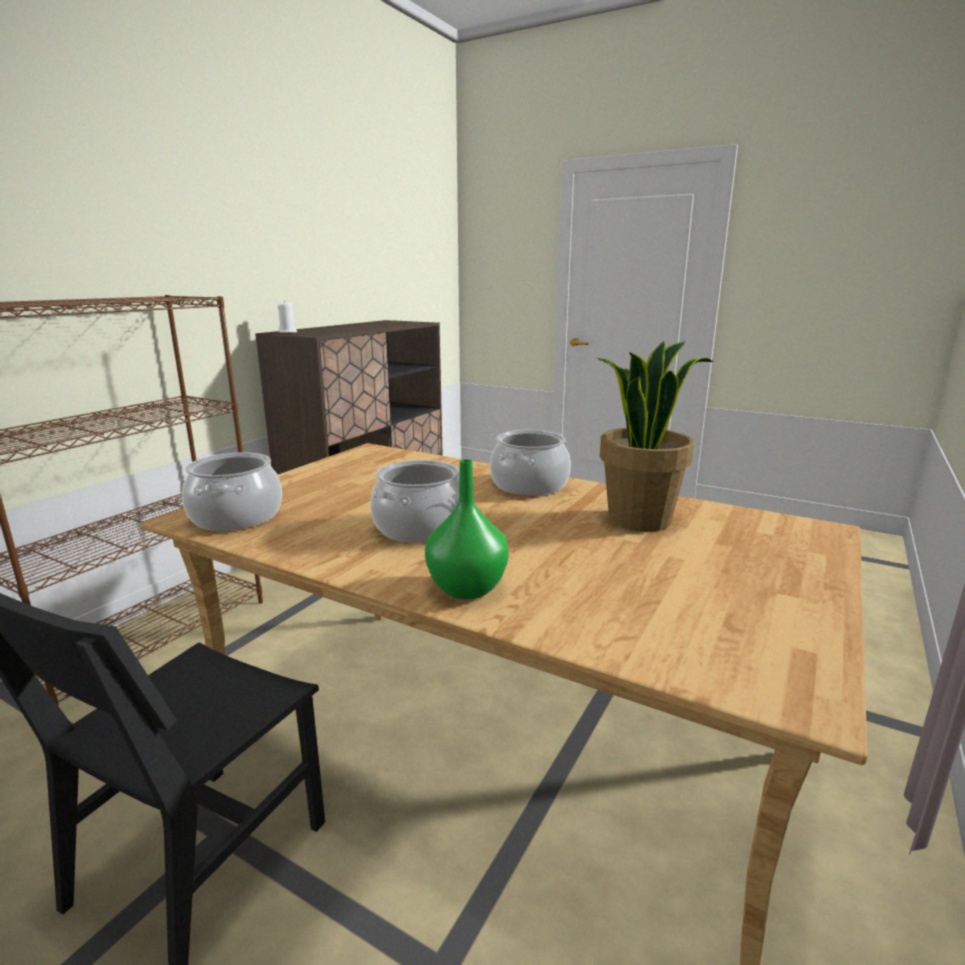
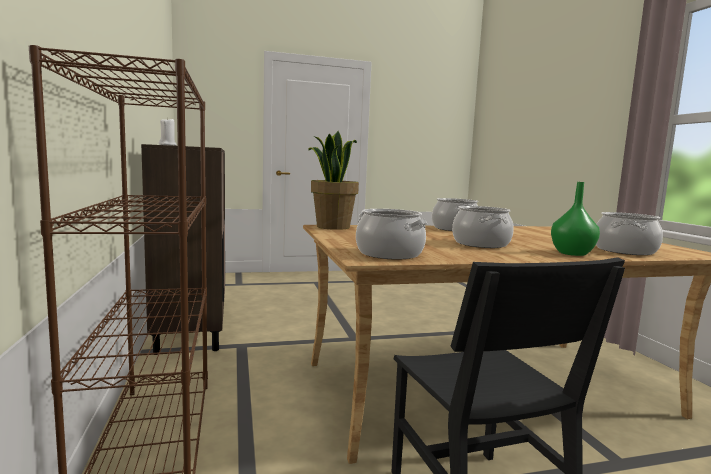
camera: 45 degrees left, 10 degrees down
potted plant [597,341,714,532] -> potted plant moved to [308,131,359,230]
none -> cooking pot [596,212,663,255]

